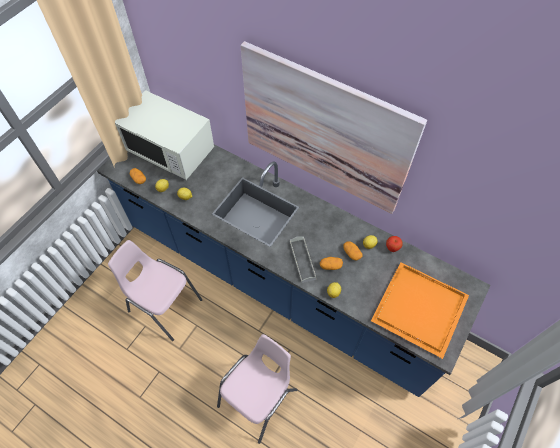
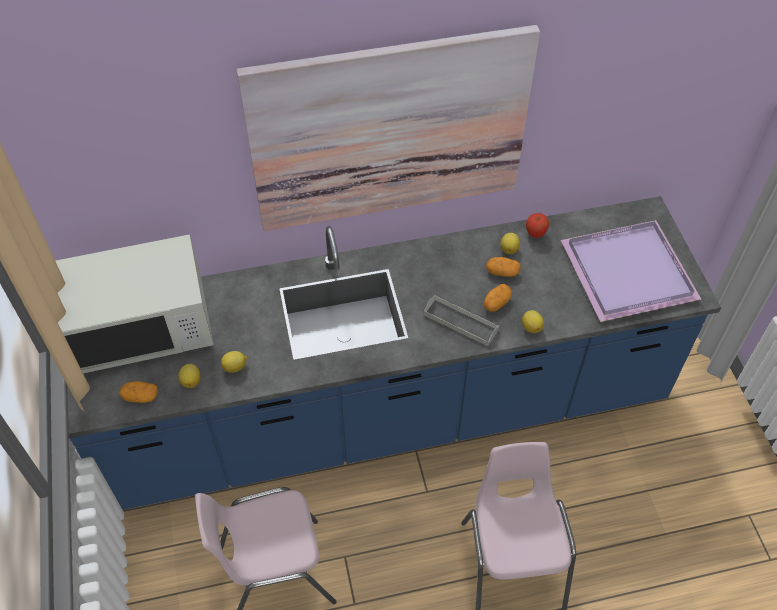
camera: 45 degrees left, 5 degrees down
orange tray [371,262,469,359] -> purple tray [561,220,701,322]

